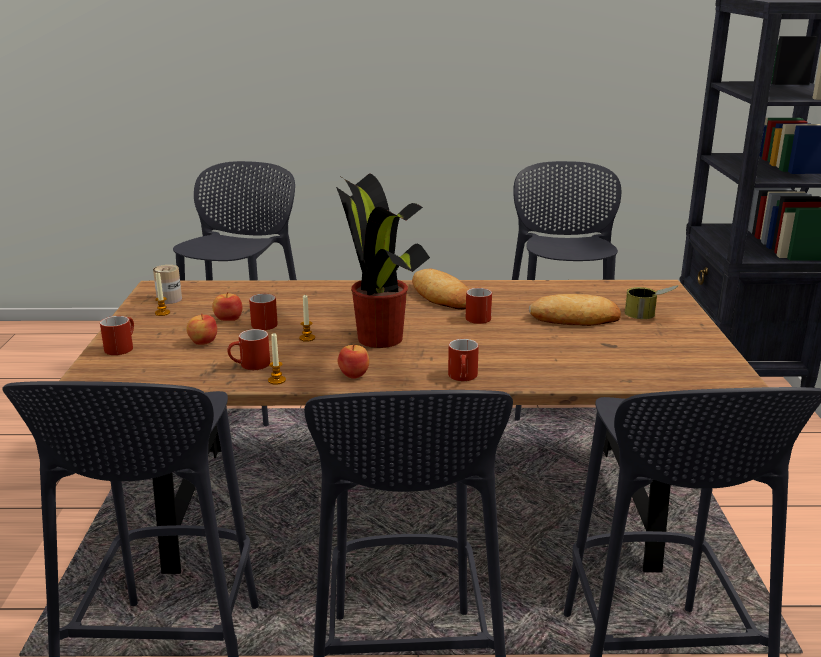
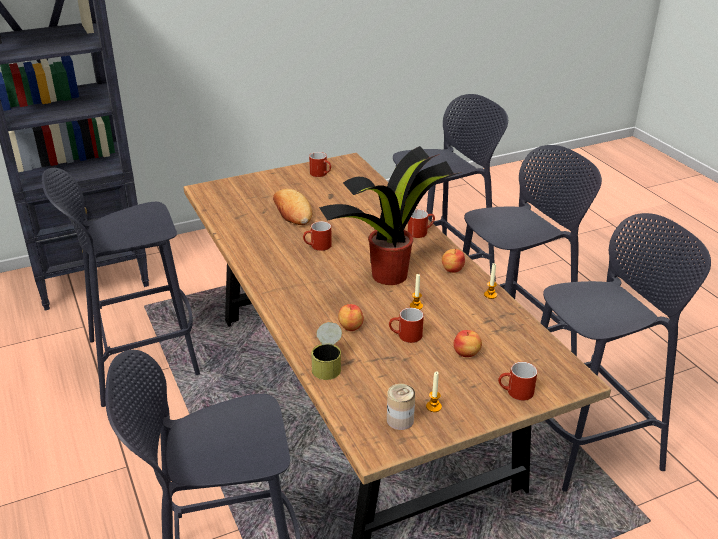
camera: 115 degrees left, 10 degrees up
apple [212,292,243,321] -> apple moved to [338,304,364,331]
red mug [227,329,270,370] -> red mug moved to [309,152,331,177]
bread [412,269,469,310] -> none
can [625,285,679,319] -> can moved to [311,322,342,380]

